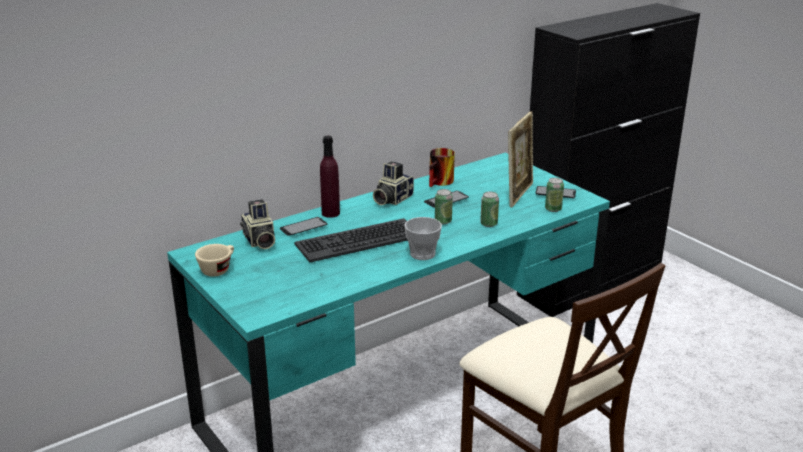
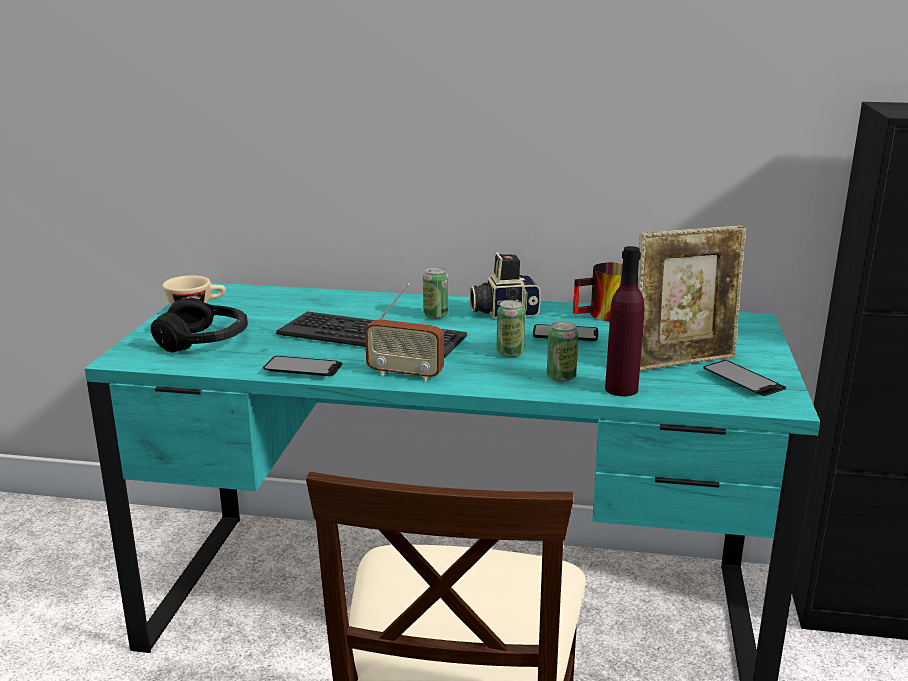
camera: 45 degrees right, 5 degrees down
camera [240,199,275,249] -> none
phone [280,217,328,236] -> phone moved to [263,356,342,376]
purple bottle [320,136,340,218] -> purple bottle moved to [605,246,644,396]
cup [404,217,442,260] -> radio [365,283,444,382]
can [545,178,564,212] -> can moved to [423,267,448,319]
none -> black headphones [151,298,248,352]

